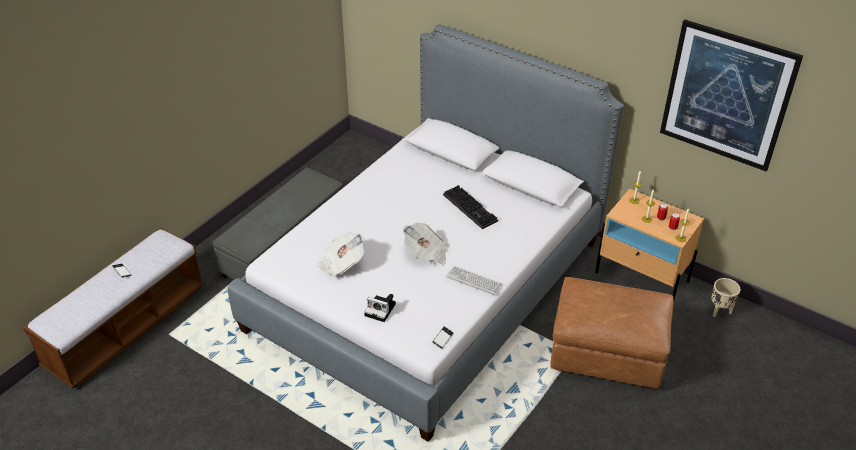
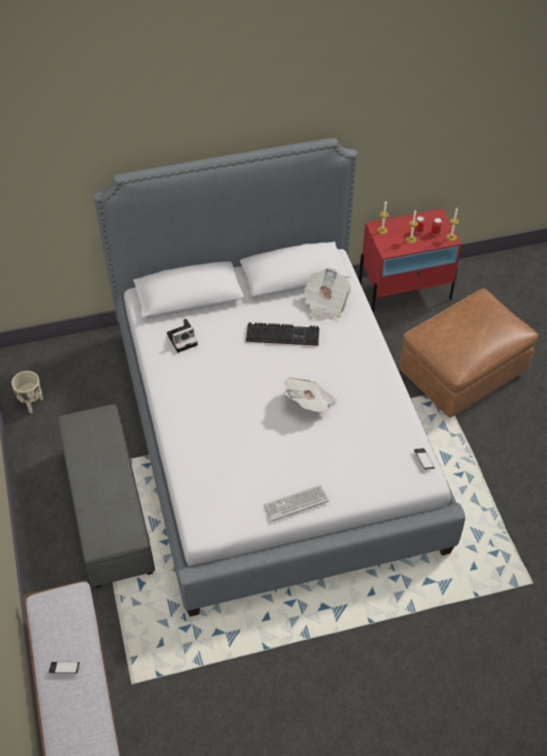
camera: 50 degrees left, 10 degrees up
newspaper [317,231,365,278] -> newspaper moved to [303,268,351,321]
camera [364,294,396,322] -> camera moved to [167,319,198,353]
keyboard [446,266,502,295] -> keyboard moved to [264,485,329,521]
beige nightstand [595,189,704,303] -> red nightstand [359,208,462,313]
picture [660,19,803,172] -> none
beige planter [711,278,741,317] -> beige planter moved to [11,371,43,413]

